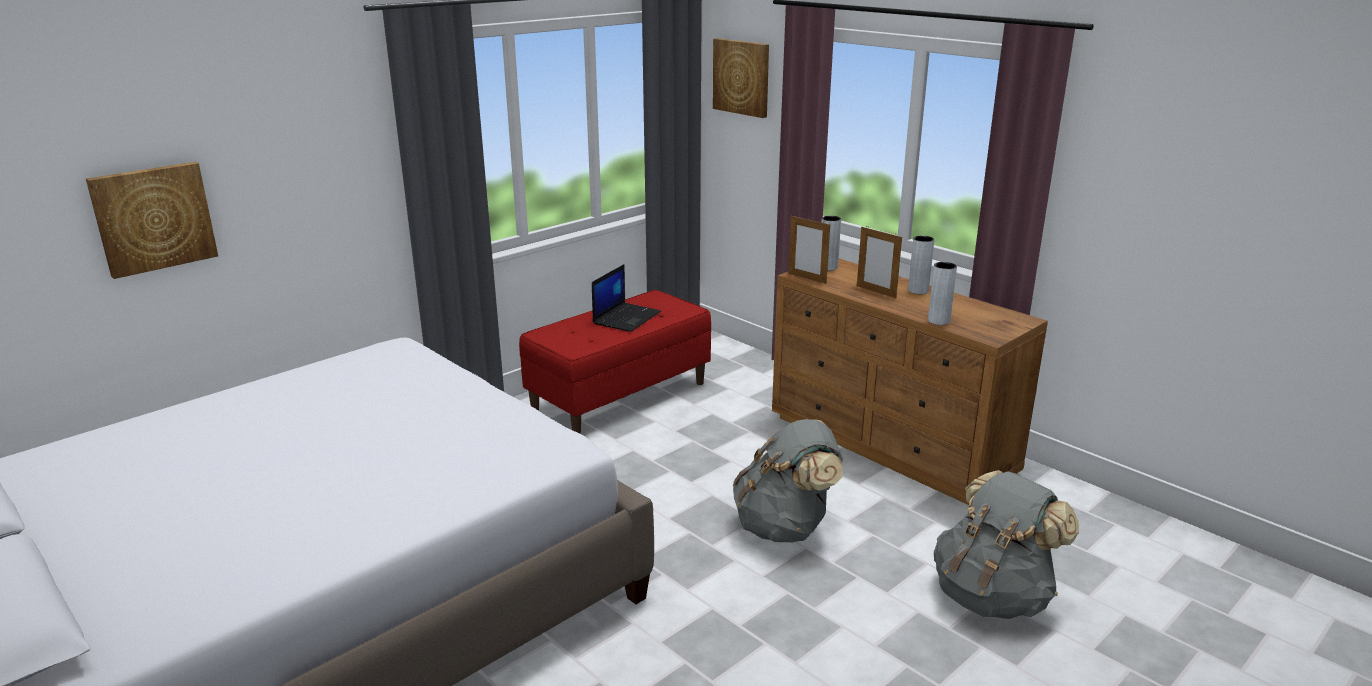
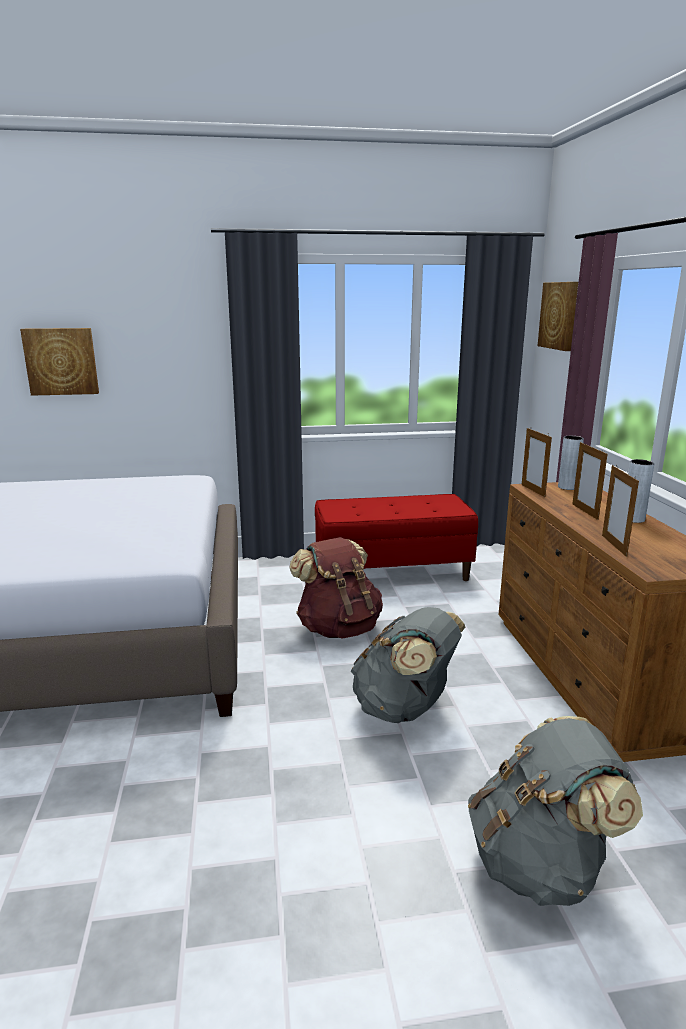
camera: 35 degrees right, 5 degrees down
laptop [592,264,661,332] -> none
grey vase [928,262,957,325] -> picture frame [602,465,639,557]
none -> brown backpack [289,537,383,639]

